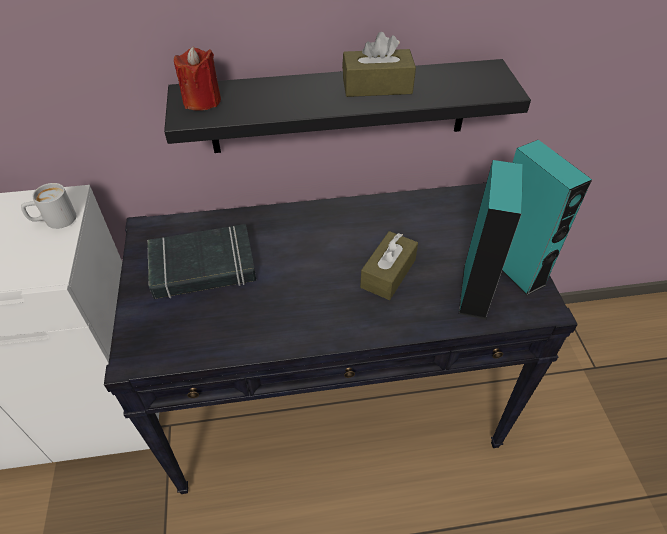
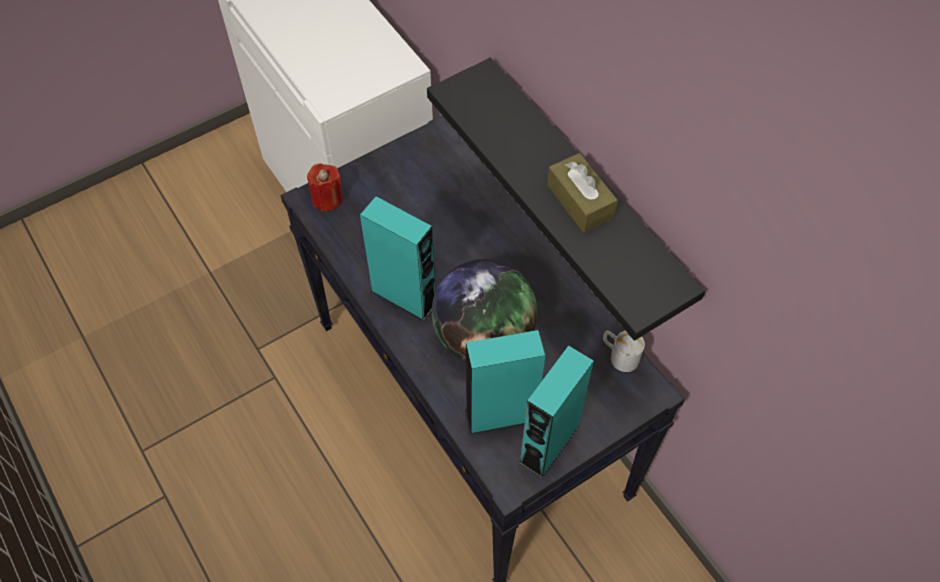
camera: 65 degrees right, 10 degrees up
white mug [21,183,77,229] -> white mug moved to [603,331,645,372]
black book [147,224,256,299] -> none
red candle [174,47,221,111] -> red candle moved to [307,163,343,212]
brown tissue box [360,231,418,300] -> globe [432,259,537,361]
none -> turquoise speaker [360,196,436,321]

